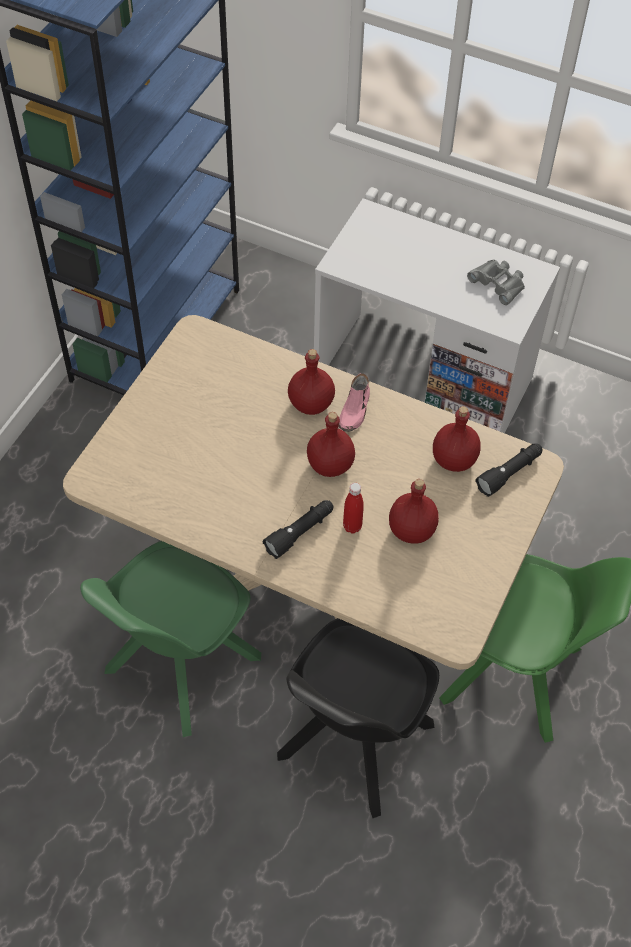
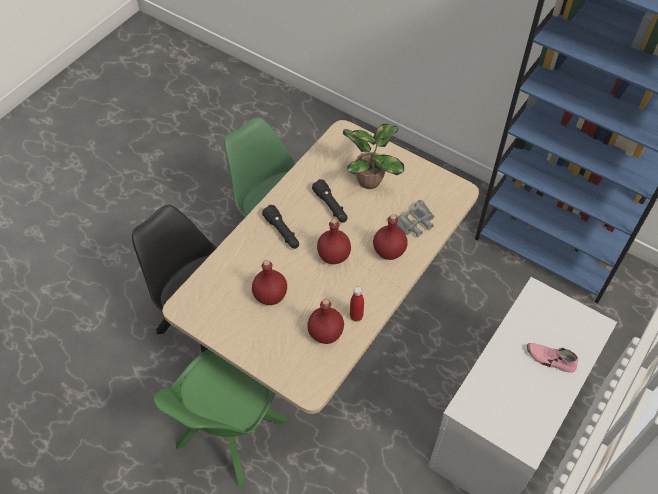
camera: 100 degrees right, 0 degrees up
pink shoe [338,373,370,432] -> pink shoe moved to [527,343,578,373]
red bottle [343,483,364,533] -> red bottle moved to [350,287,364,322]
grey binoculars [467,260,525,305] -> grey binoculars moved to [396,200,434,237]
black flashlight [476,443,543,497] -> black flashlight moved to [312,179,347,223]
none -> potted plant [343,124,404,189]

